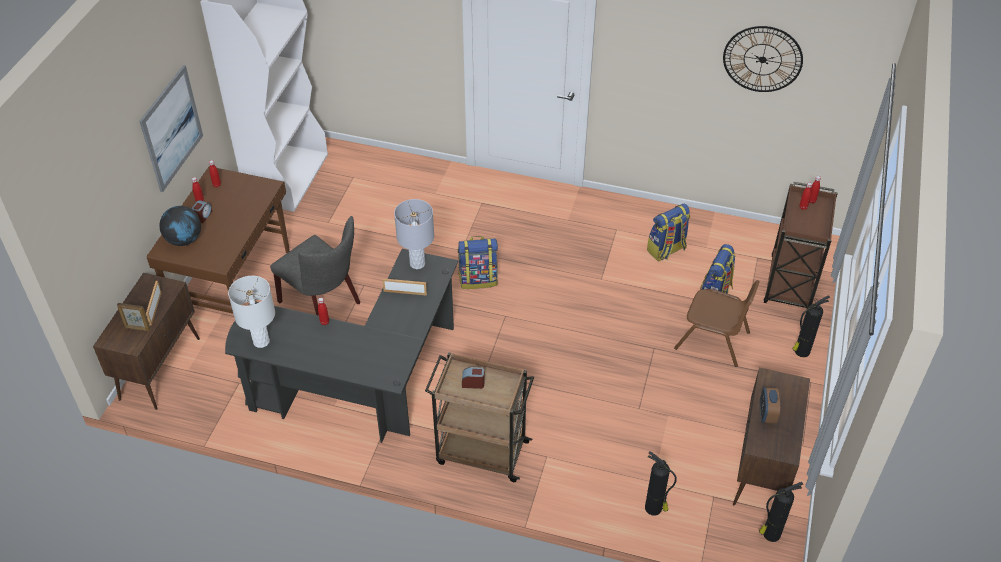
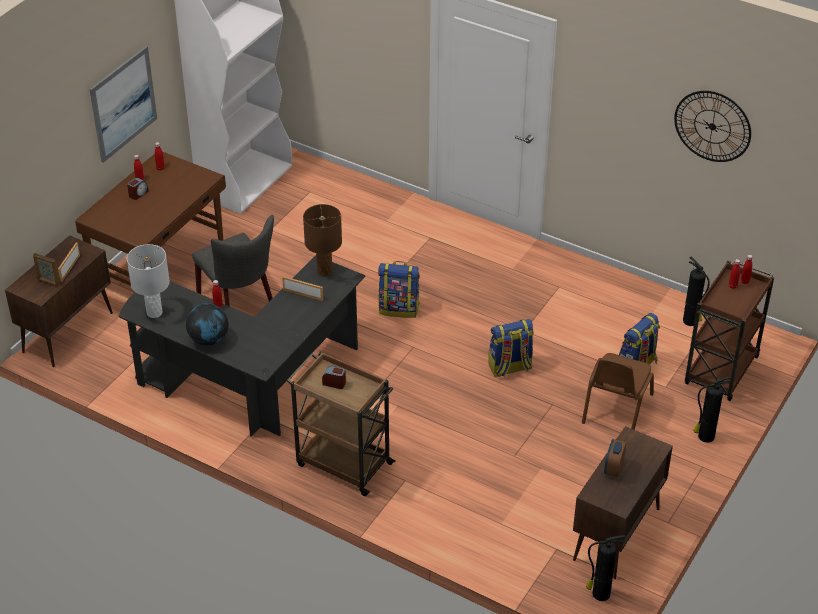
camera: 15 degrees right, 5 degrees down
globe [159,206,201,246] -> globe moved to [186,303,229,346]
grey table lamp [394,199,434,269] -> brown table lamp [303,204,342,276]
fire extinguisher [645,451,677,516] -> fire extinguisher moved to [683,257,710,326]
backpack [647,204,690,261] -> backpack moved to [488,319,534,377]
brown chair [674,280,760,367] -> brown chair turned 75 degrees clockwise [582,353,654,430]

